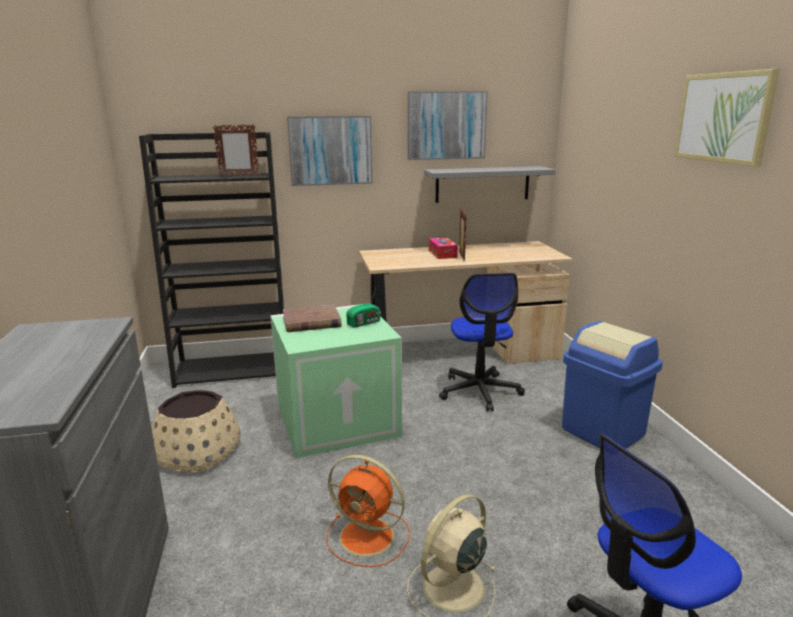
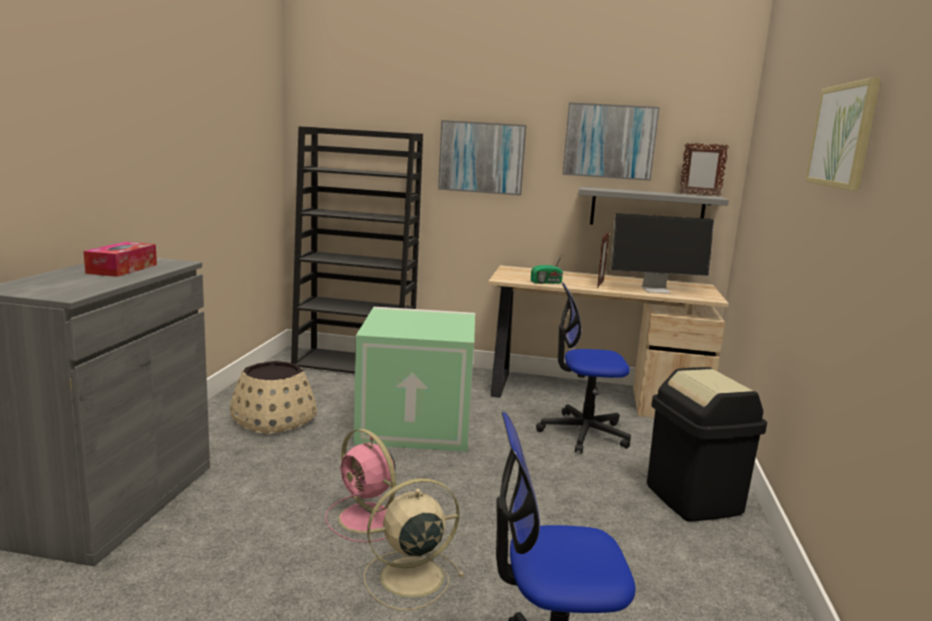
camera: 20 degrees right, 5 degrees down
picture frame [213,124,259,177] -> picture frame moved to [679,143,728,197]
brown book [283,305,342,332] -> none
orange fan [326,455,410,567] -> pink fan [325,429,396,542]
radio [346,287,381,328] -> radio moved to [531,252,563,284]
tissue box [429,237,458,259] -> tissue box moved to [84,242,157,277]
office chair [439,273,525,412] -> office chair turned 75 degrees clockwise [536,282,631,454]
blue trash can [562,321,663,449] -> black trash can [647,367,767,522]
none -> monitor [611,213,714,294]

